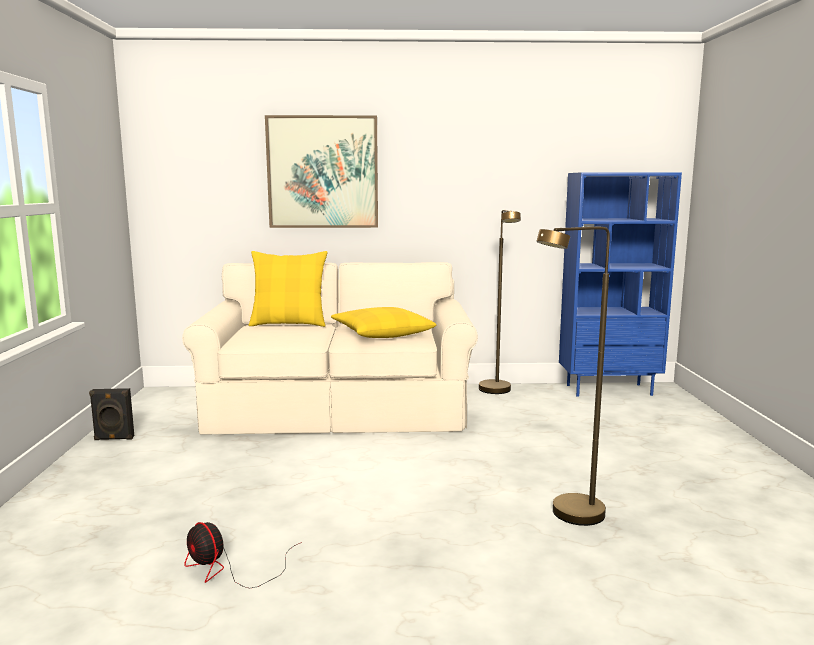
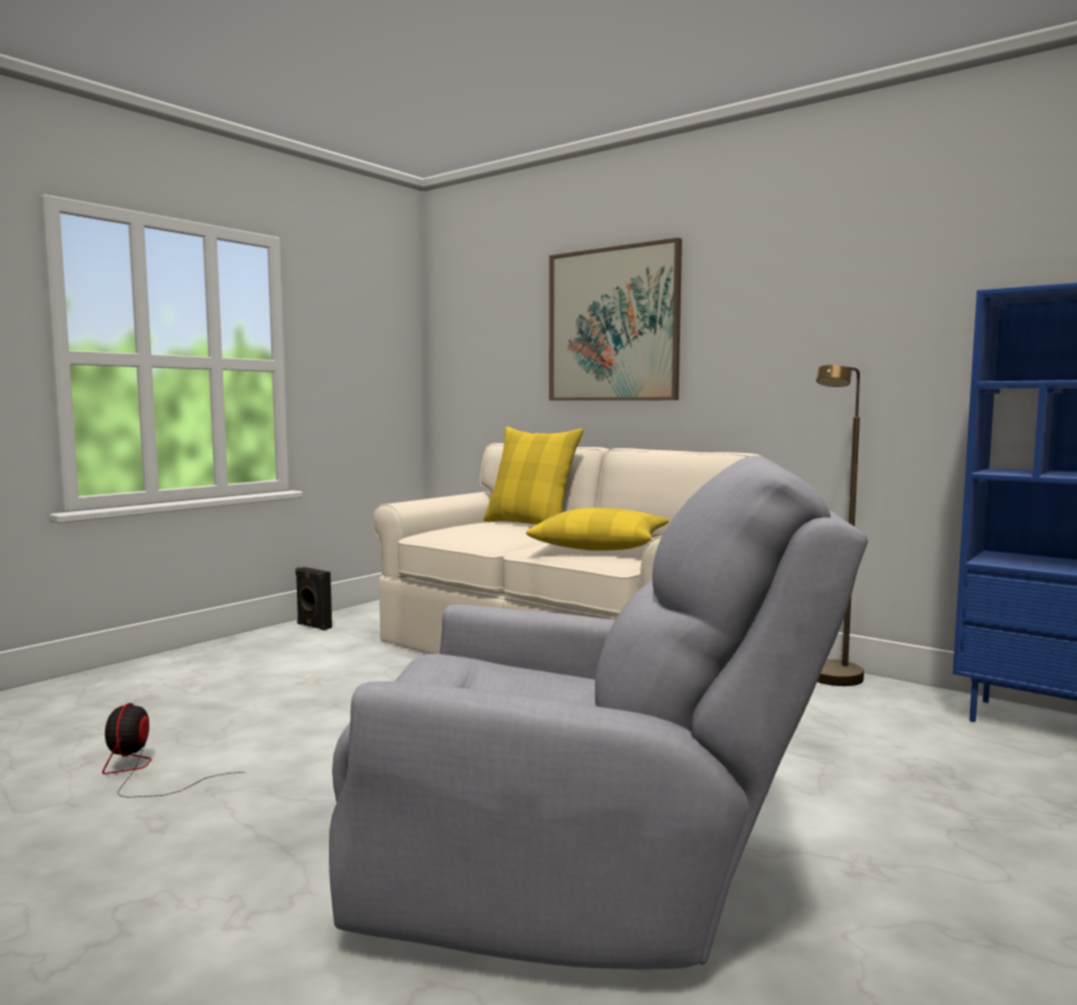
camera: 40 degrees right, 5 degrees down
brown floor lamp [536,227,610,526] -> grey armchair [329,456,868,970]

